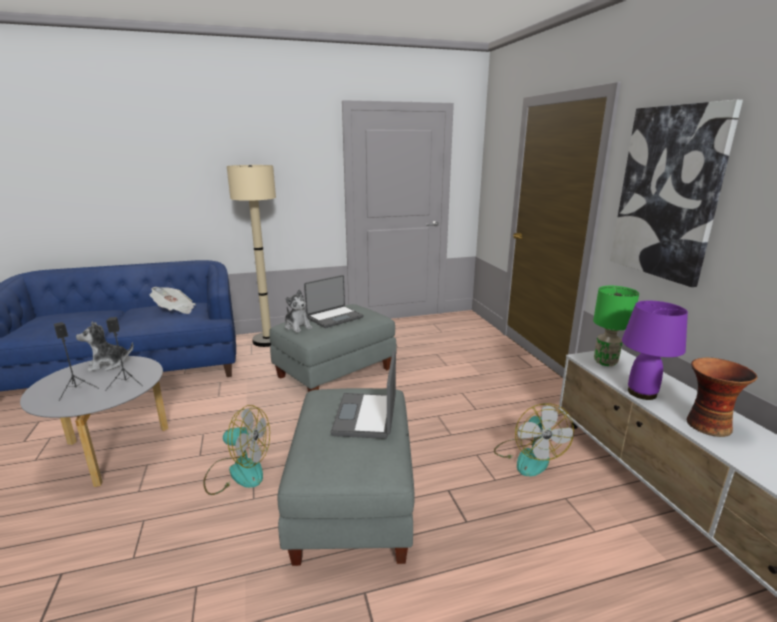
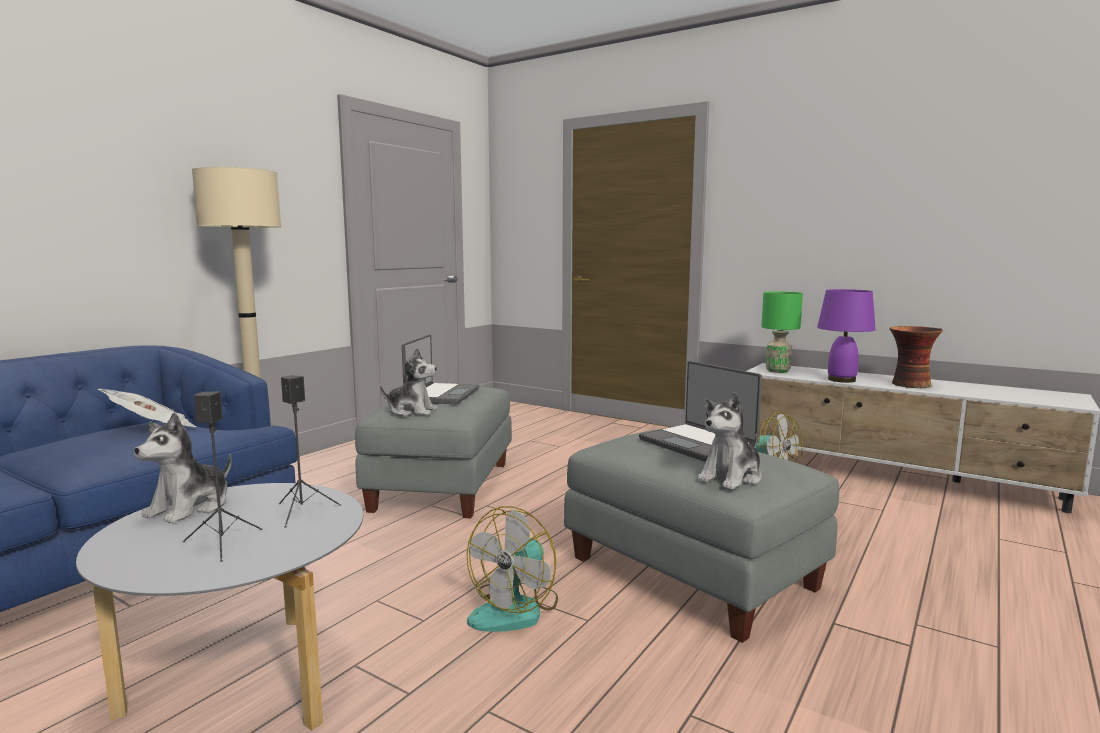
camera: 40 degrees left, 10 degrees down
fan [203,405,270,495] -> fan turned 150 degrees clockwise [466,506,558,632]
picture [610,100,743,287] -> none
none -> plush toy [697,392,762,490]

